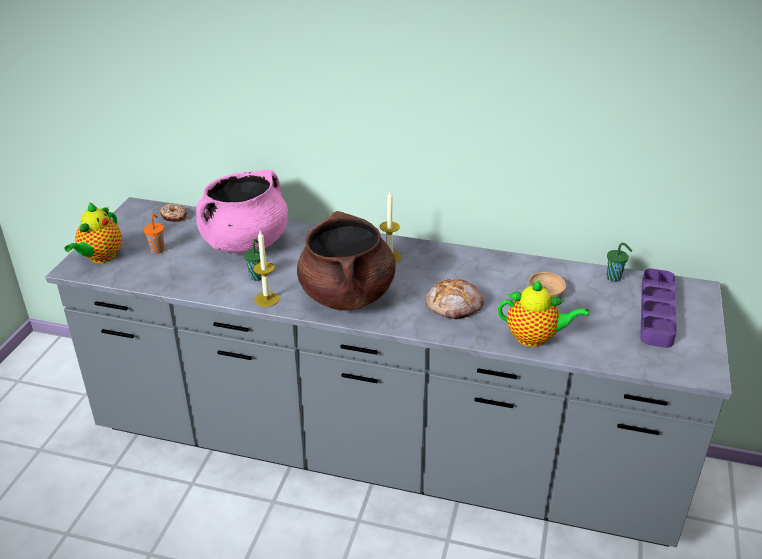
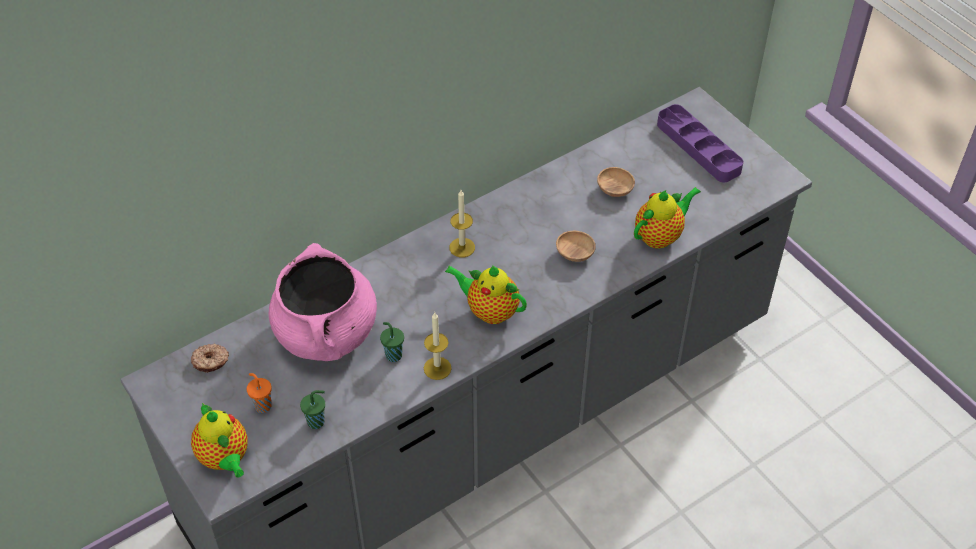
camera: 50 degrees left, 15 degrees up
brown cooking pot [297,211,396,311] -> teapot [445,265,527,324]
bread [425,278,484,320] -> brown bowl [556,231,596,262]
green cup [606,243,632,282] -> green cup moved to [300,390,325,429]

